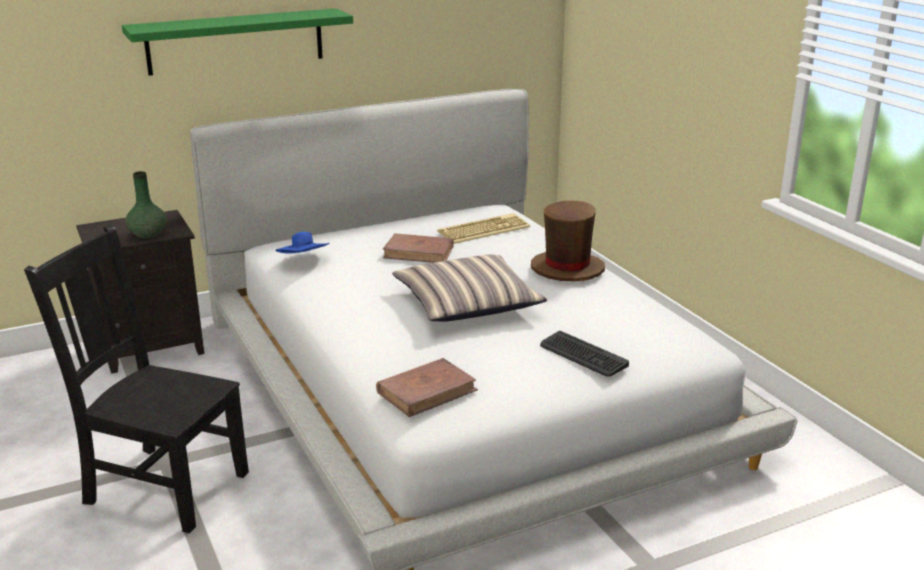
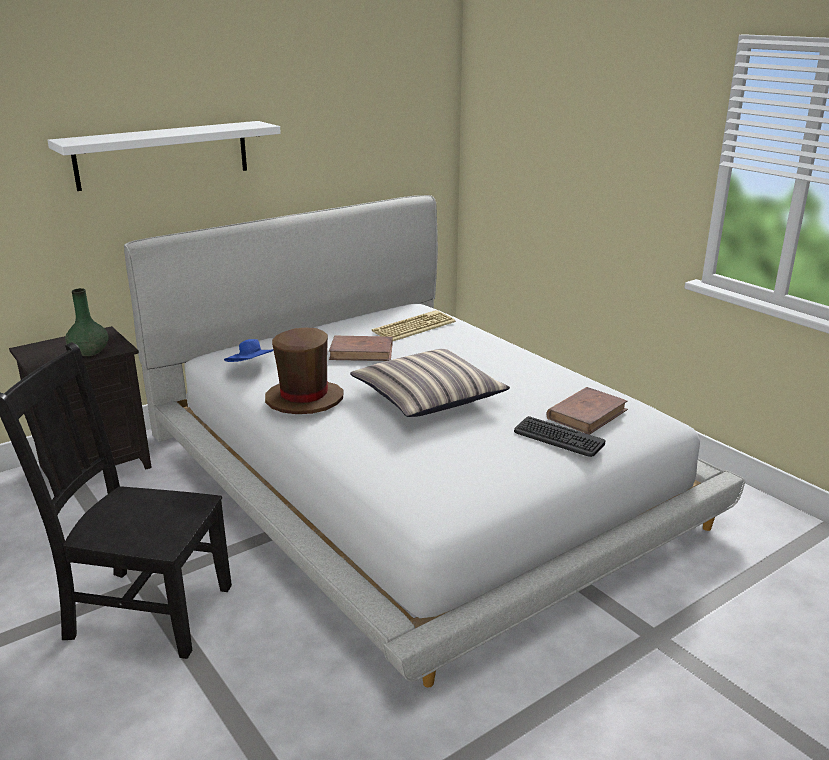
camera: 10 degrees left, 0 degrees up
green shelf [122,8,353,76] -> white shelf [47,121,281,191]
brown book [376,358,478,417] -> brown book moved to [547,387,628,435]
brown hat [531,201,605,282] -> brown hat moved to [265,328,343,414]

